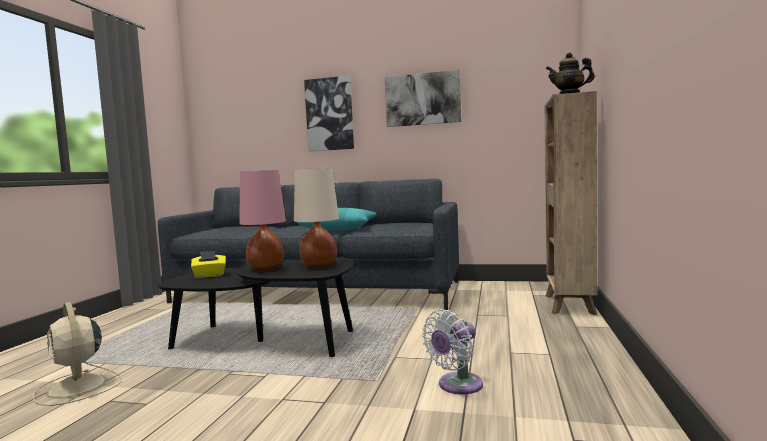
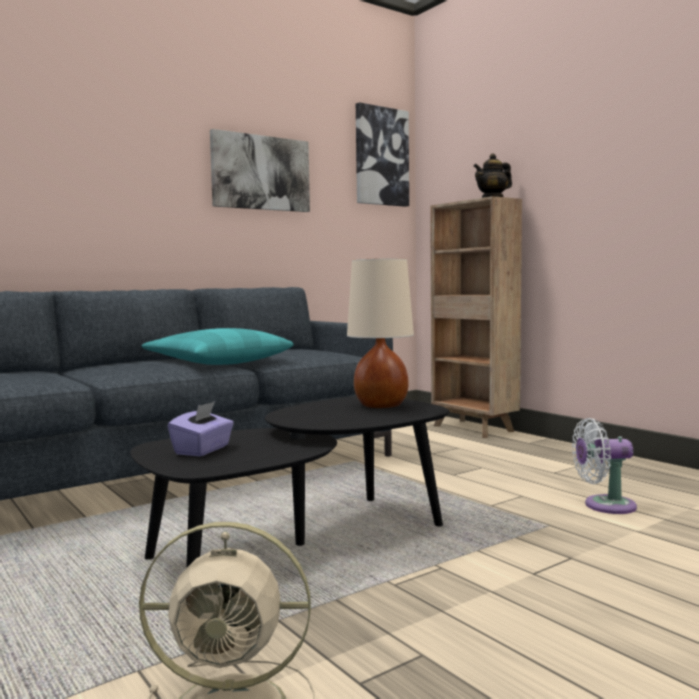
camera: 50 degrees left, 0 degrees up
yellow tissue box [191,251,226,278] -> purple tissue box [168,401,234,456]
pink table lamp [239,170,286,272] -> none
picture [304,75,354,151] -> picture moved to [356,102,409,207]
white fan [422,309,483,394] -> white fan turned 90 degrees clockwise [572,418,637,514]

